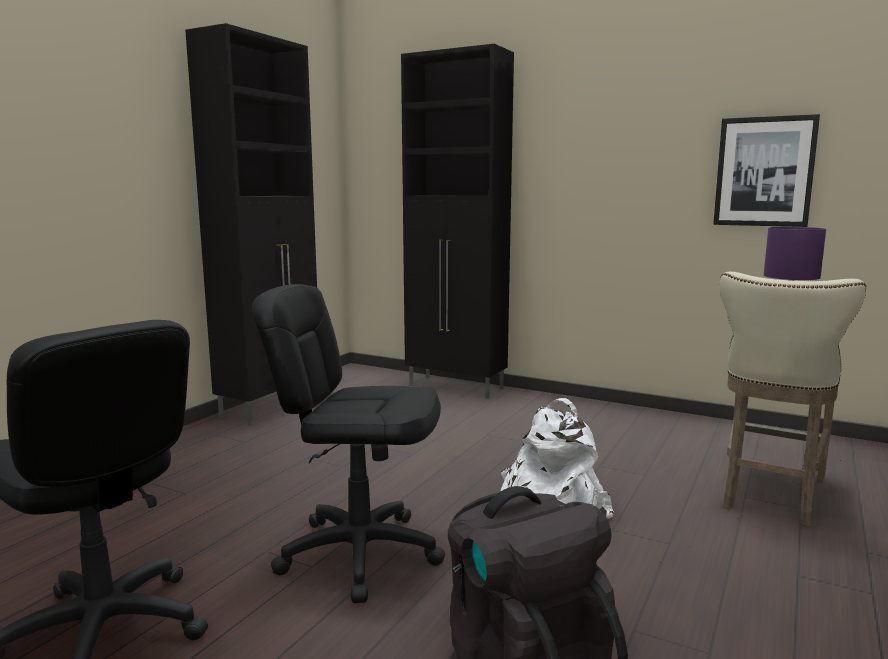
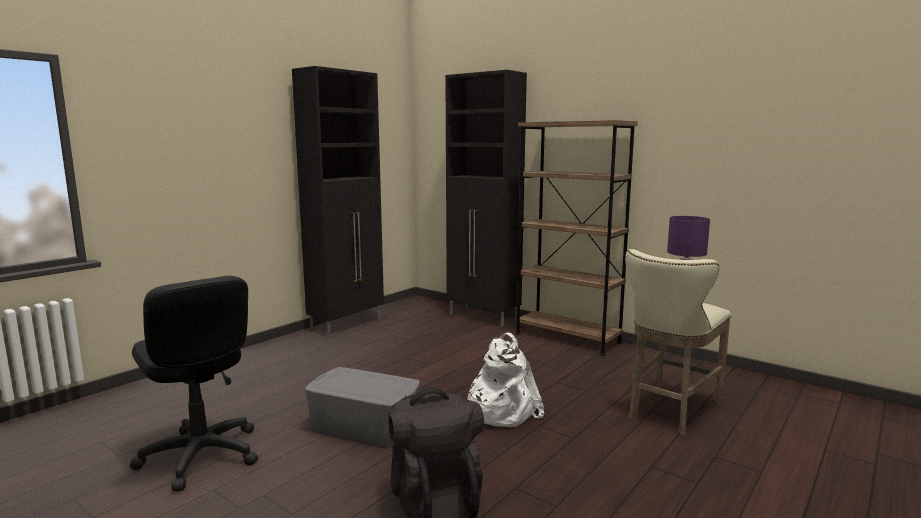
camera: 10 degrees right, 0 degrees up
black office chair [252,284,445,603] -> grey storage box [305,367,420,447]
picture [713,114,820,227] -> none
none -> brown bookcase [515,120,638,356]

